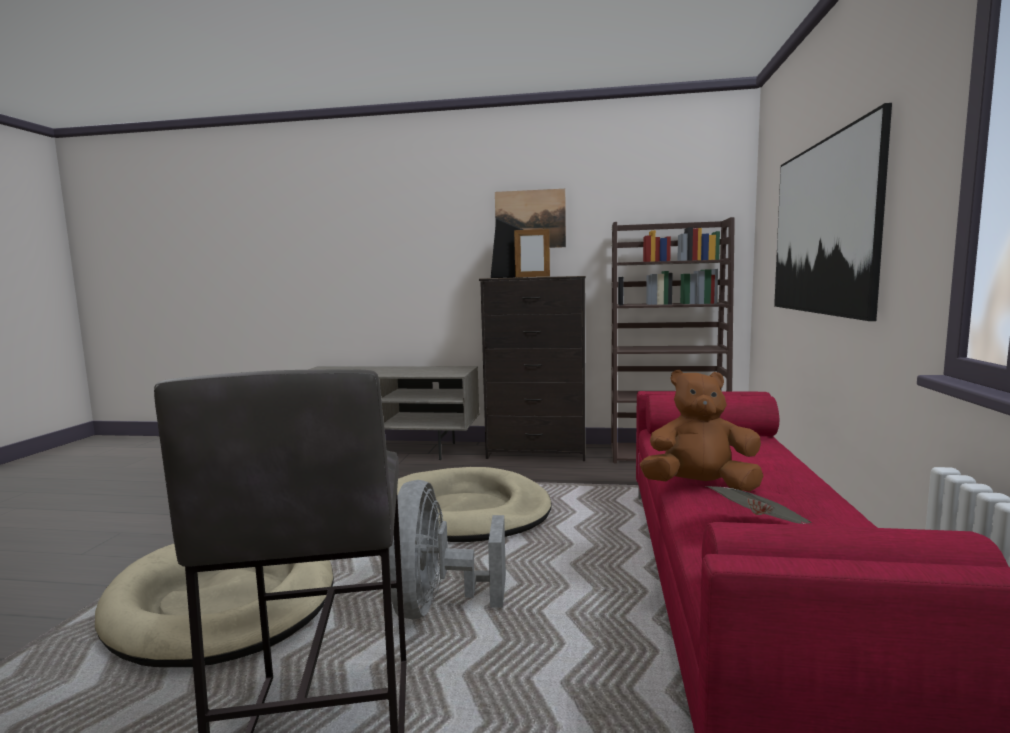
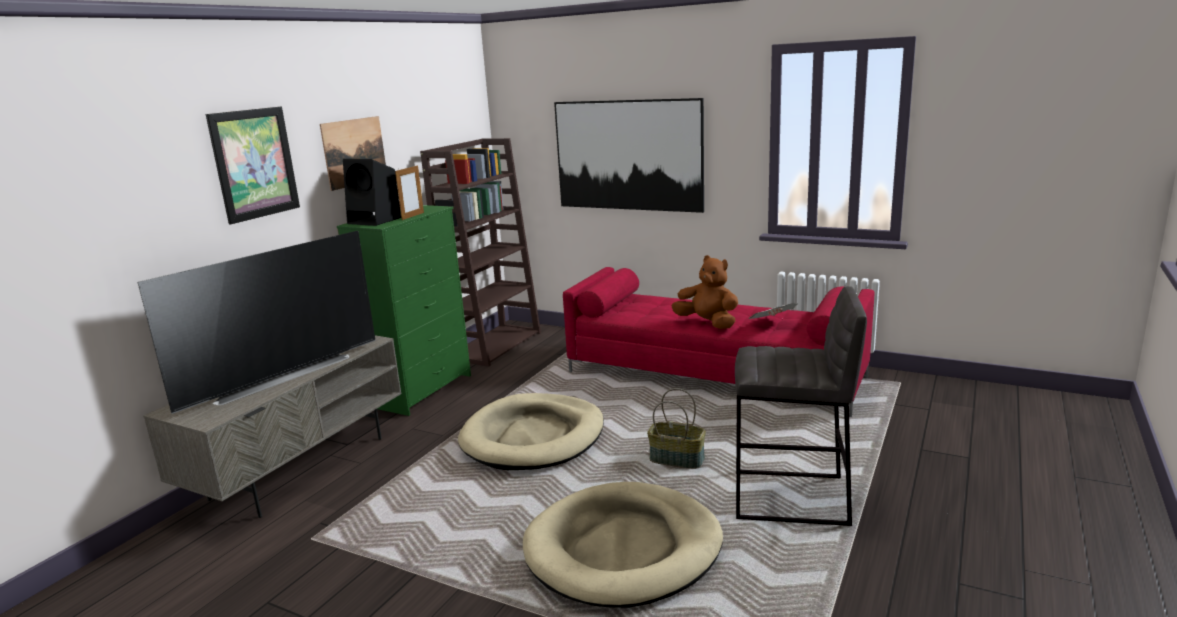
camera: 70 degrees left, 10 degrees up
grey fan [389,480,506,619] -> basket [647,388,706,469]
black dresser [479,276,586,461] -> green dresser [337,205,471,416]
brown plush toy [640,369,763,492] -> brown plush toy turned 105 degrees clockwise [671,255,738,329]
none -> television [138,231,376,414]
none -> picture [206,107,300,224]

